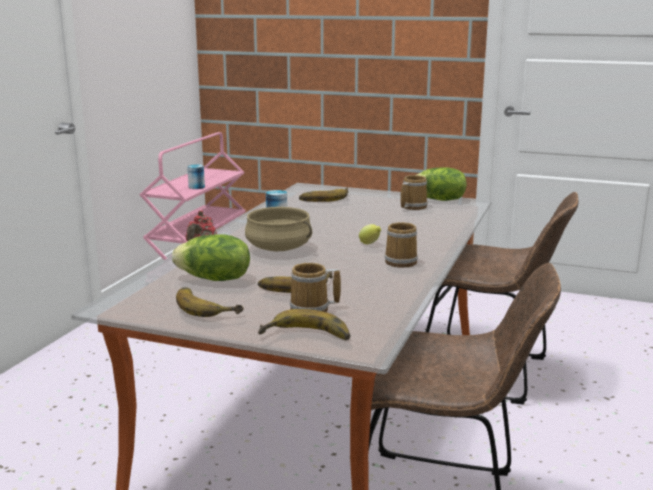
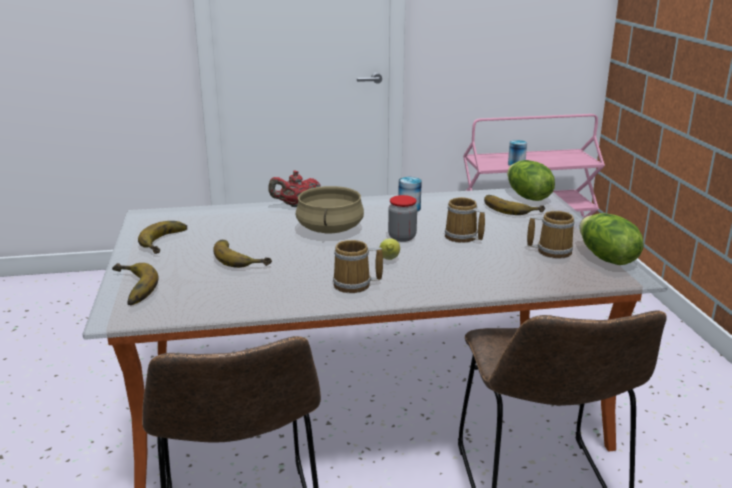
camera: 60 degrees right, 5 degrees up
lettuce [172,234,250,281] -> lettuce moved to [507,160,555,201]
mug [290,263,341,312] -> mug moved to [445,197,485,243]
none -> jar [388,195,417,242]

